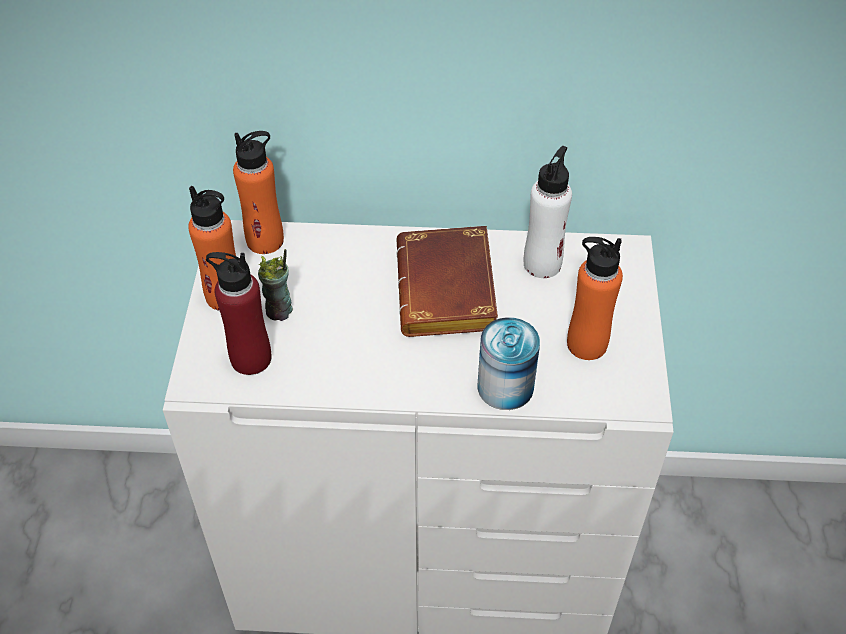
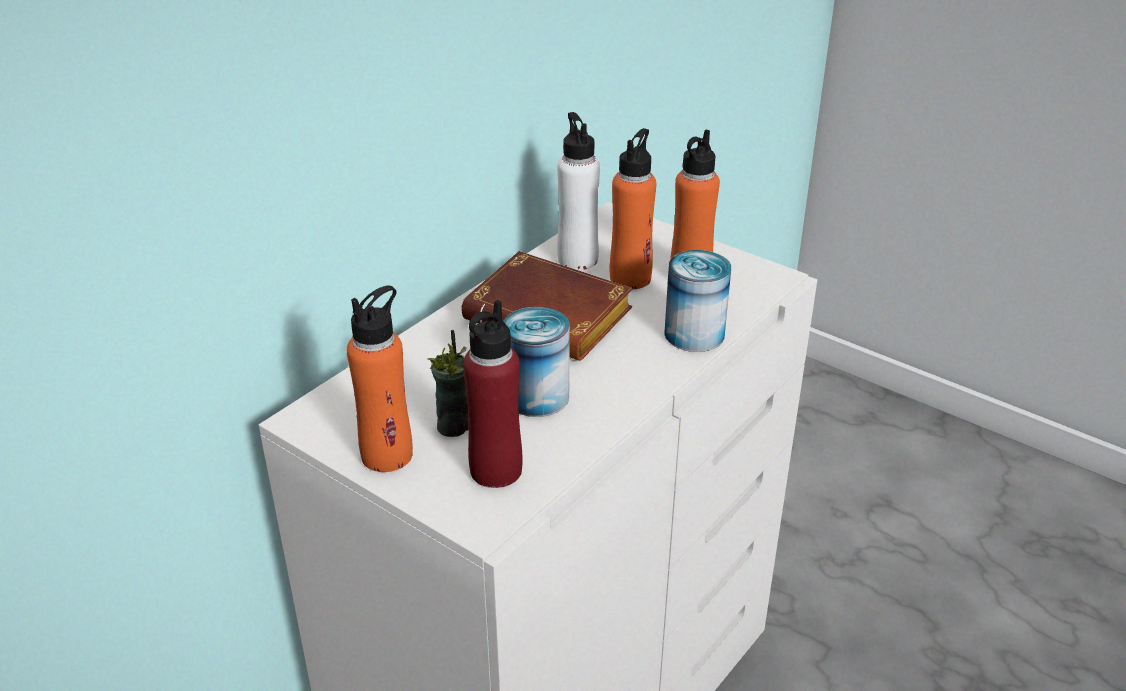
camera: 55 degrees left, 15 degrees down
orange bottle [233,131,284,254] -> orange bottle moved to [610,128,656,289]
none -> can [504,307,570,417]

